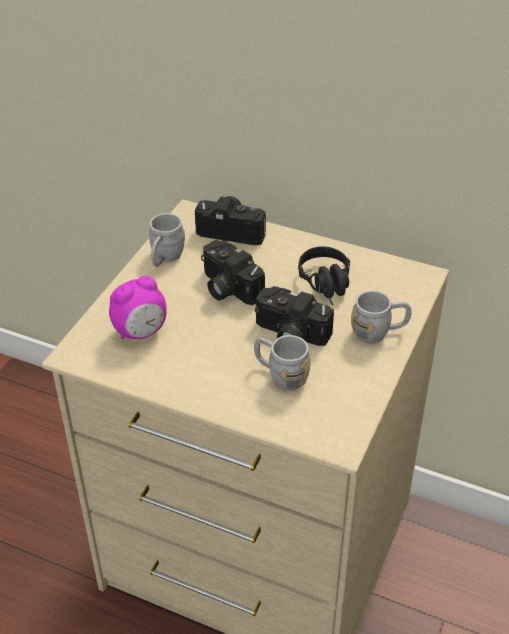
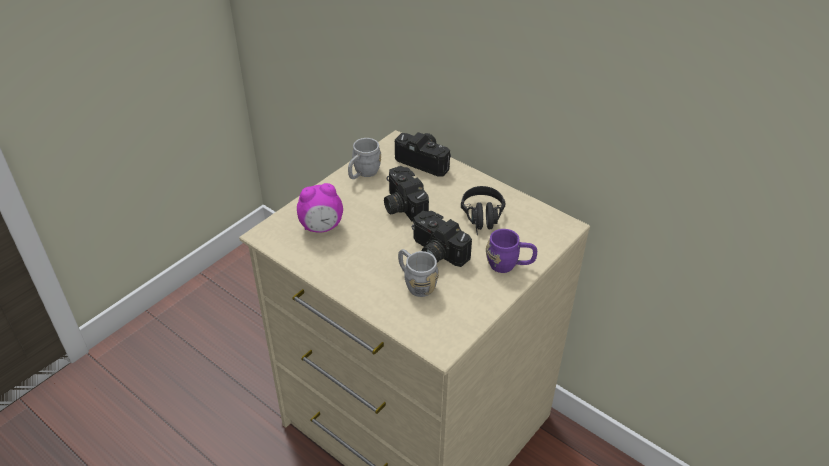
camera: 15 degrees right, 0 degrees up
grey mug [351,290,412,343] -> purple mug [486,229,537,273]

